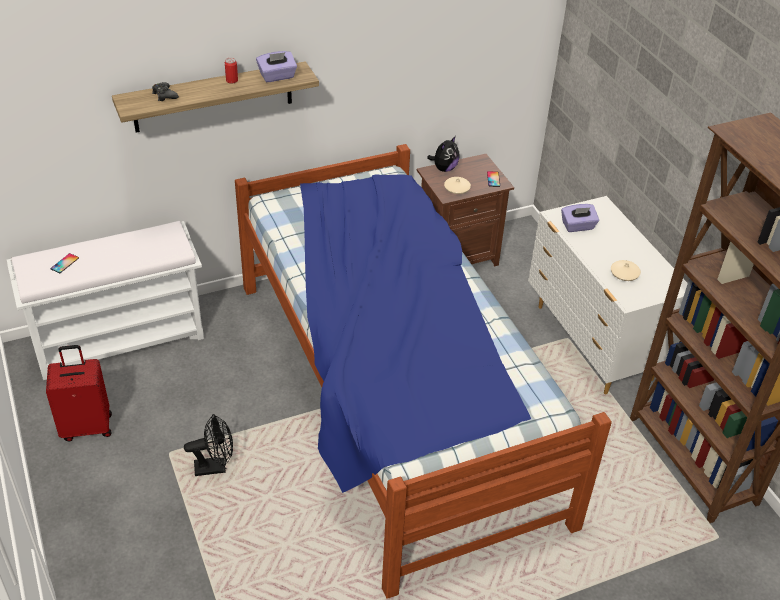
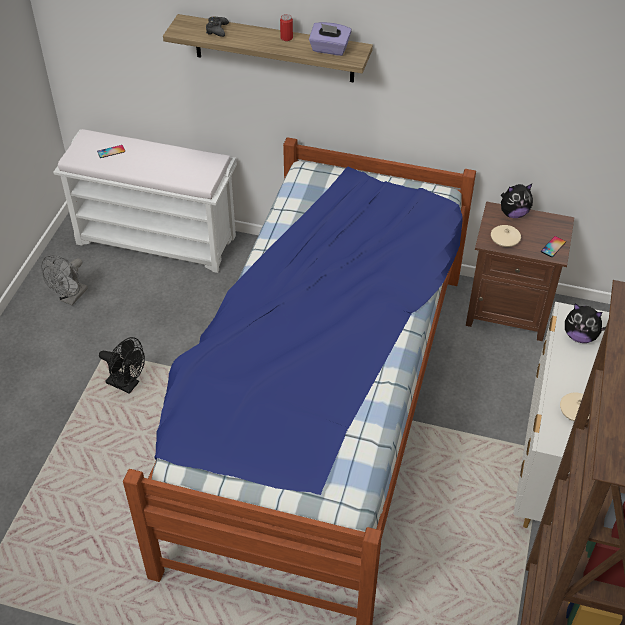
camera: 40 degrees right, 5 degrees up
red suitcase [46,345,112,441] -> grey fan [41,255,88,305]
purple tissue box [561,204,599,232] -> plush toy [565,303,606,343]

